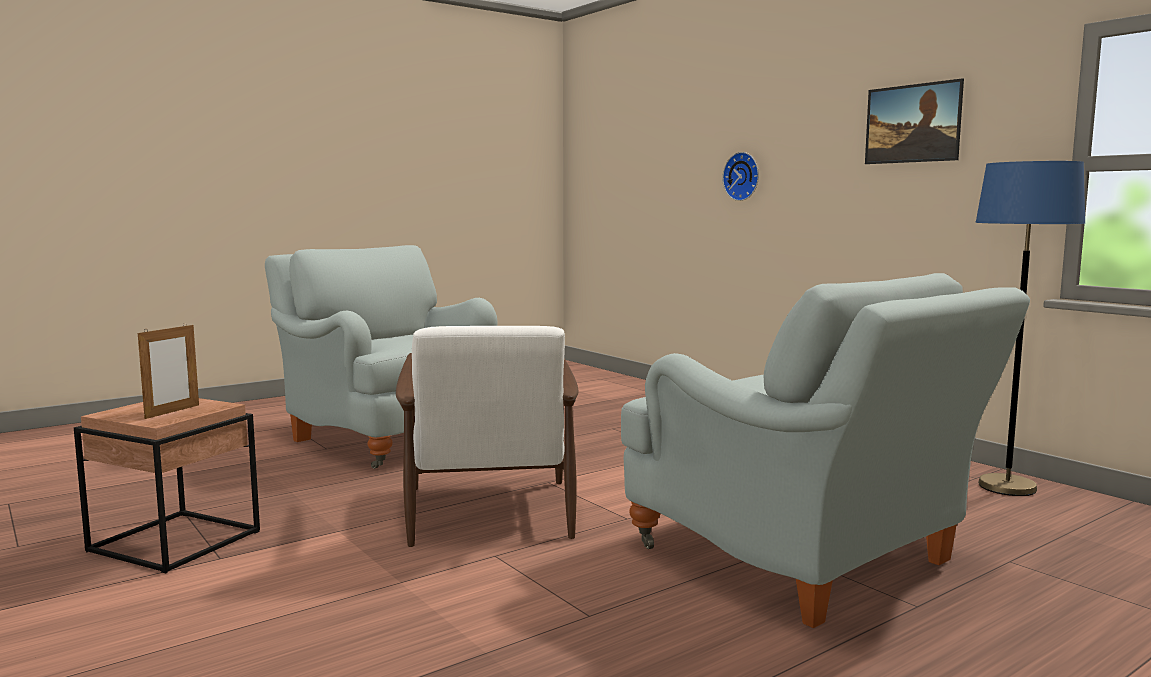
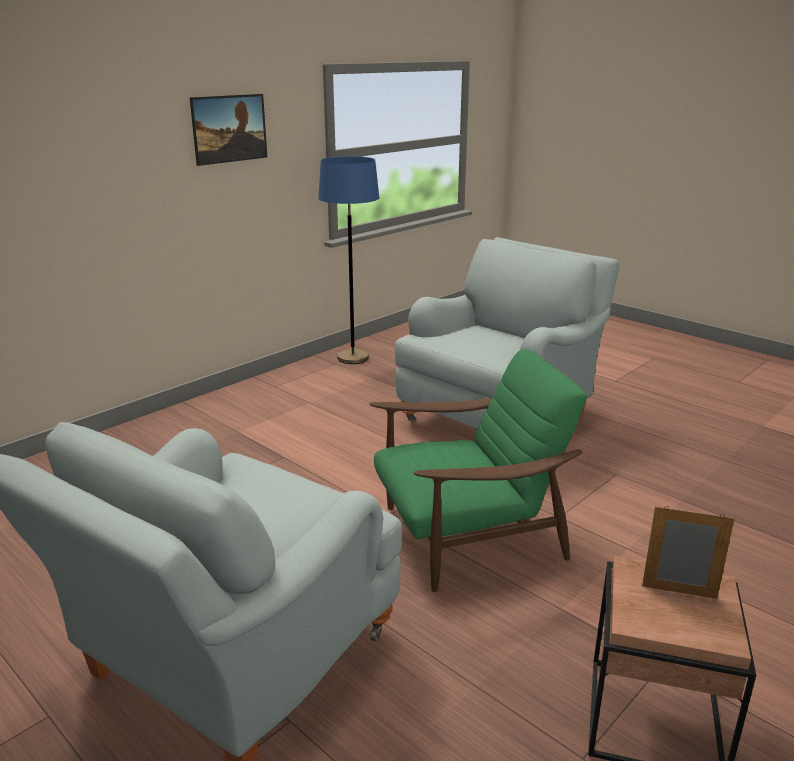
camera: 100 degrees left, 15 degrees up
white armchair [396,326,578,547] -> green armchair [369,349,587,592]
wall clock [722,152,759,201] -> none

